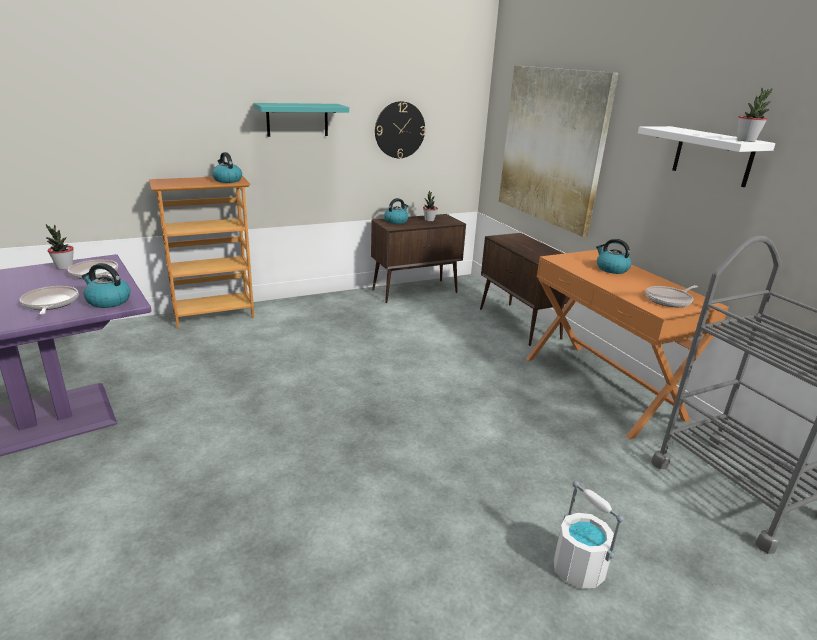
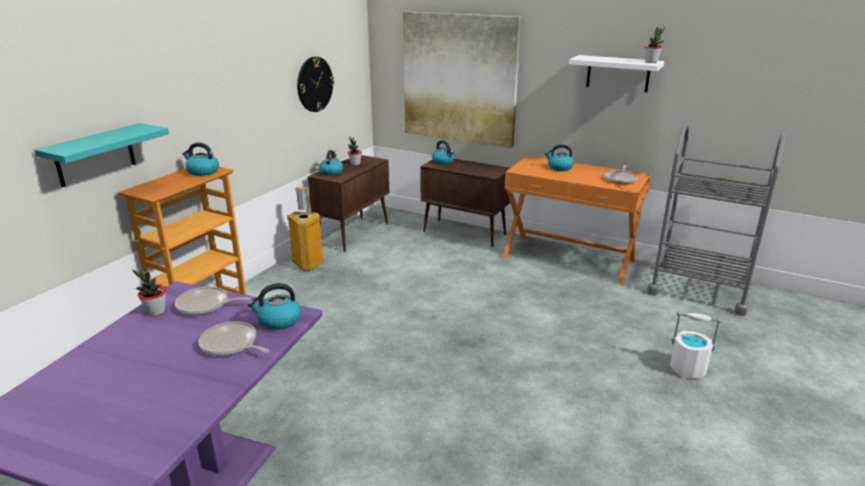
camera: 35 degrees left, 0 degrees up
turquoise shelf [253,103,349,137] -> turquoise shelf moved to [34,123,169,187]
none -> trash can [287,186,324,271]
none -> kettle [432,140,455,164]

